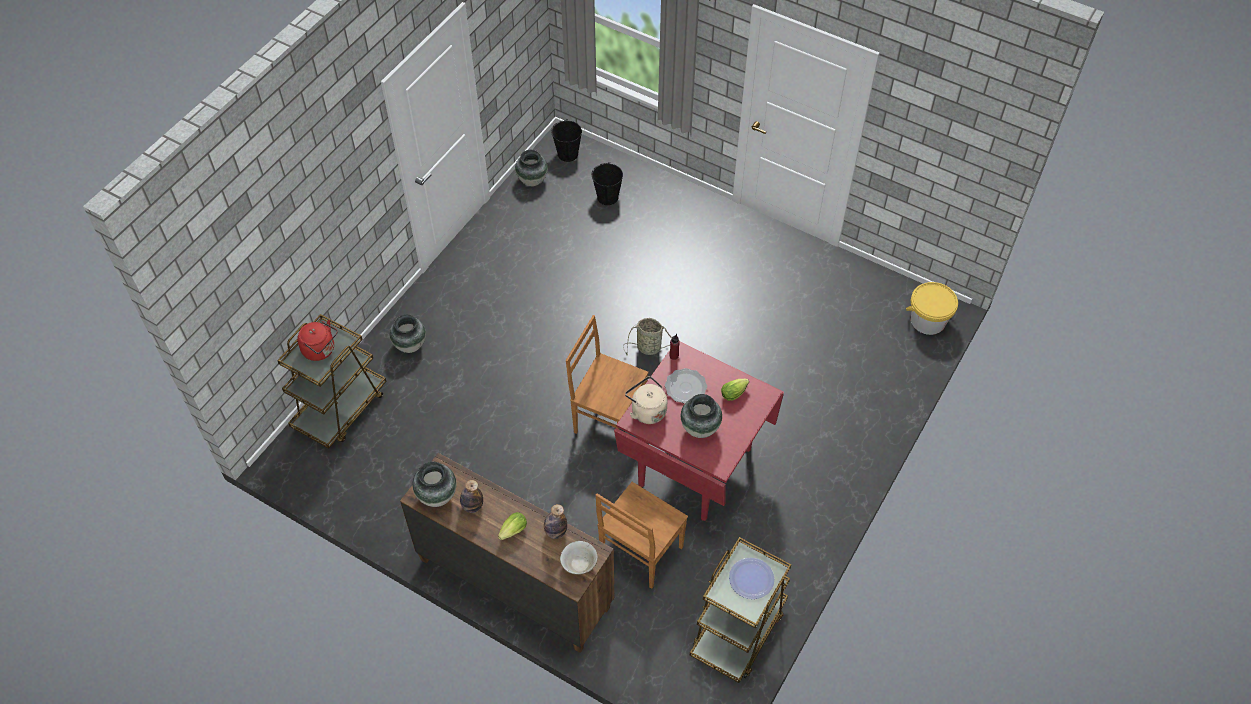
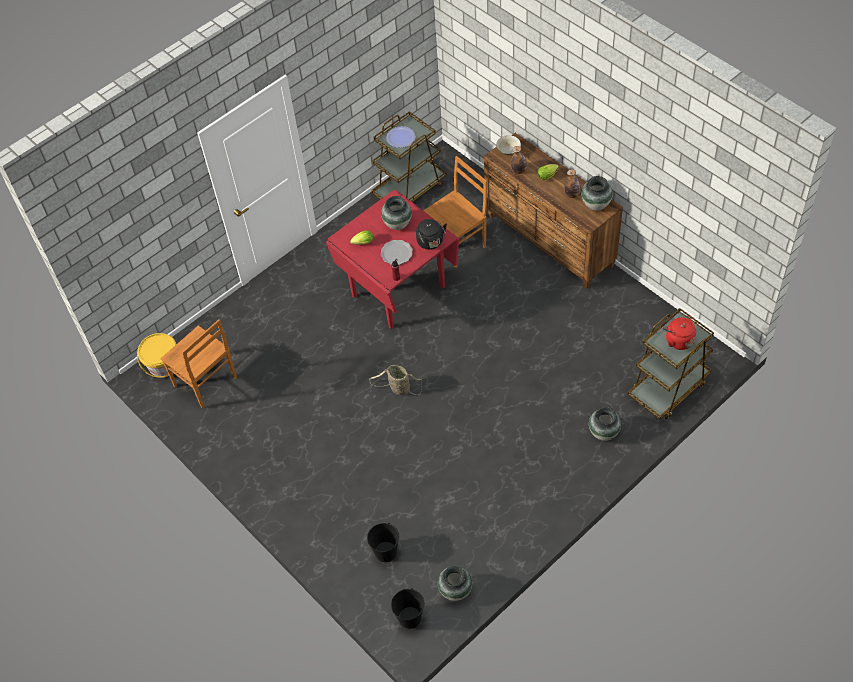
camera: 160 degrees left, 0 degrees up
brown chair [566,315,649,434] -> brown chair moved to [160,319,237,409]
beige kettle [625,376,667,424] -> black kettle [416,219,447,250]

